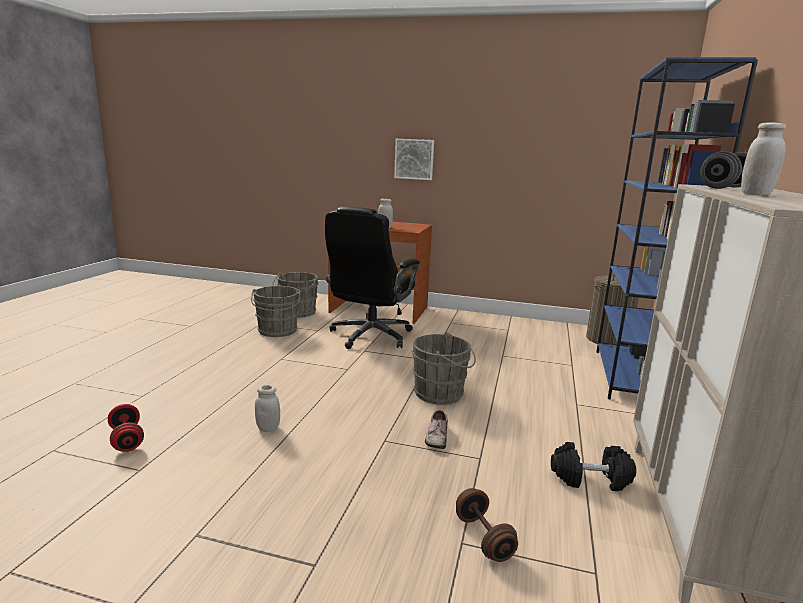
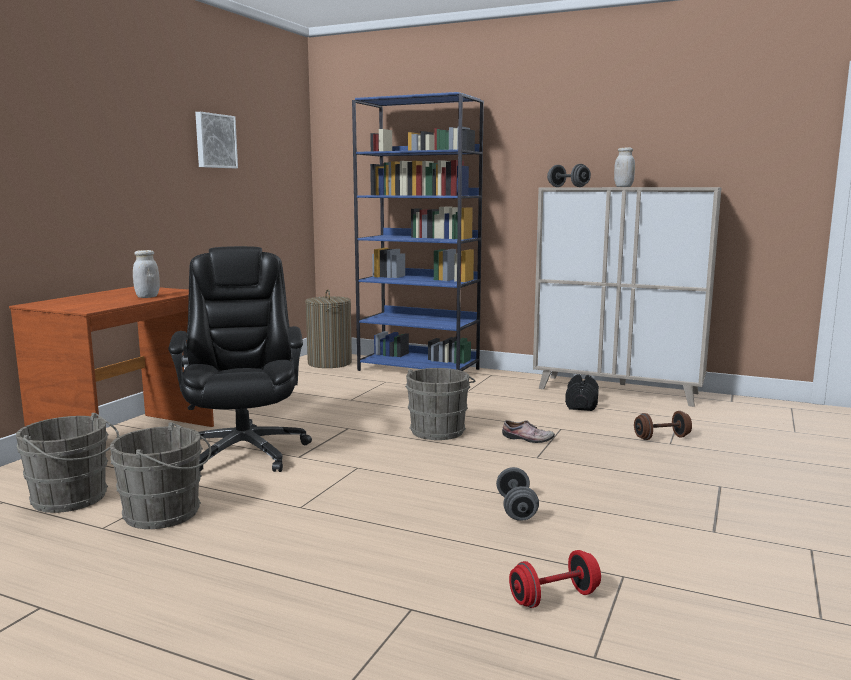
camera: 80 degrees left, 5 degrees down
white jar [255,385,280,432] -> grey dumbbell [496,467,539,521]
black office chair [325,206,420,349] -> black office chair turned 135 degrees counterclockwise [168,246,312,472]
picture [394,139,434,180] -> picture moved to [195,112,238,168]

